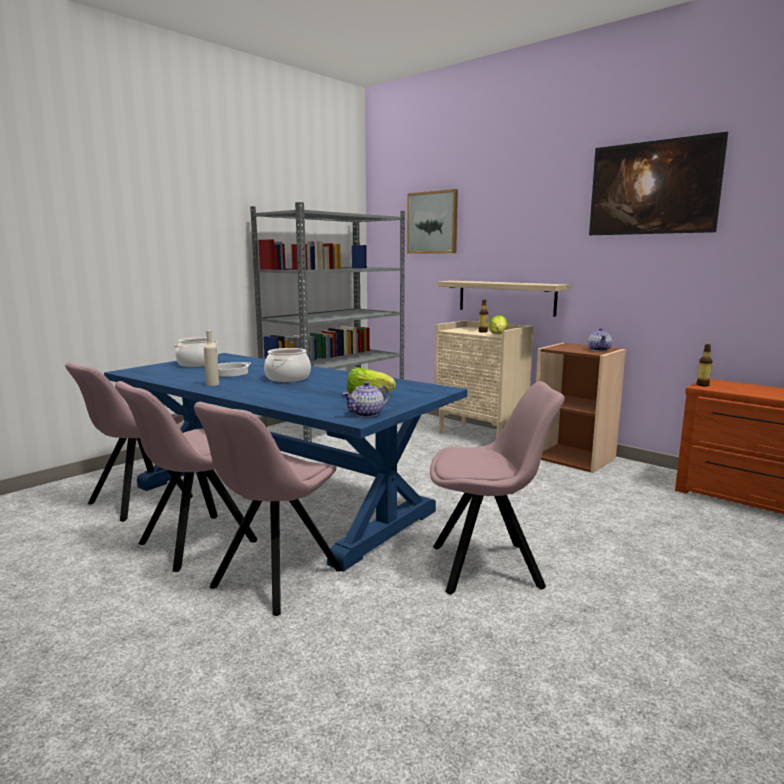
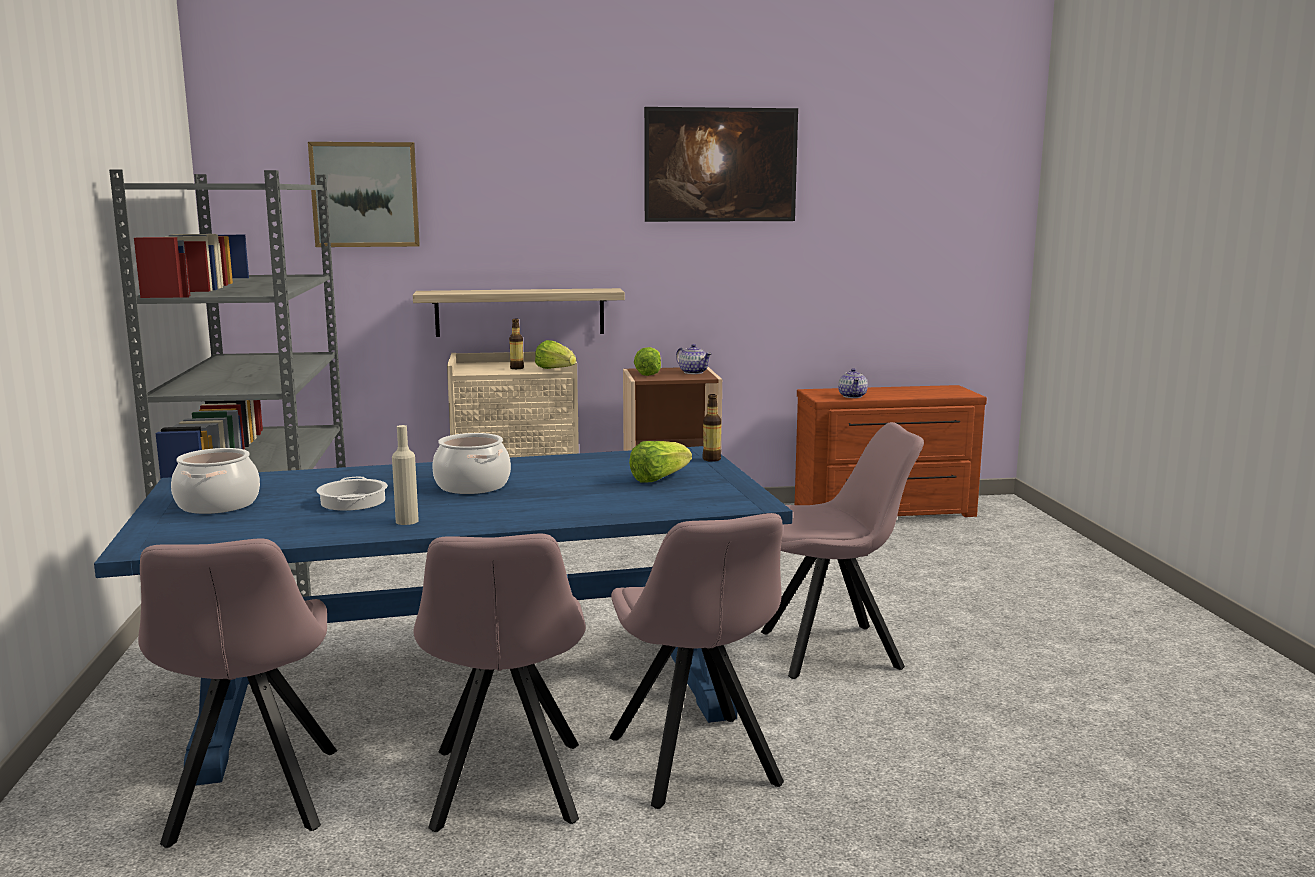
camera: 50 degrees left, 0 degrees up
teapot [343,382,390,417] -> teapot moved to [838,368,868,398]
pink chair [430,381,565,594] -> pink chair turned 45 degrees clockwise [761,422,924,679]
bottle [697,344,712,387] -> bottle moved to [702,394,721,462]
none -> lettuce [634,347,661,376]

